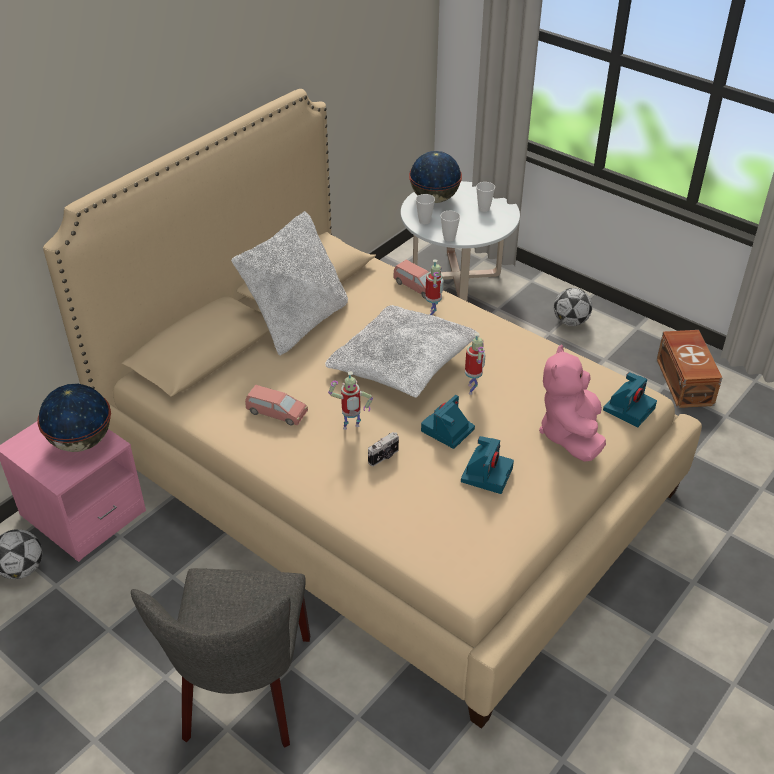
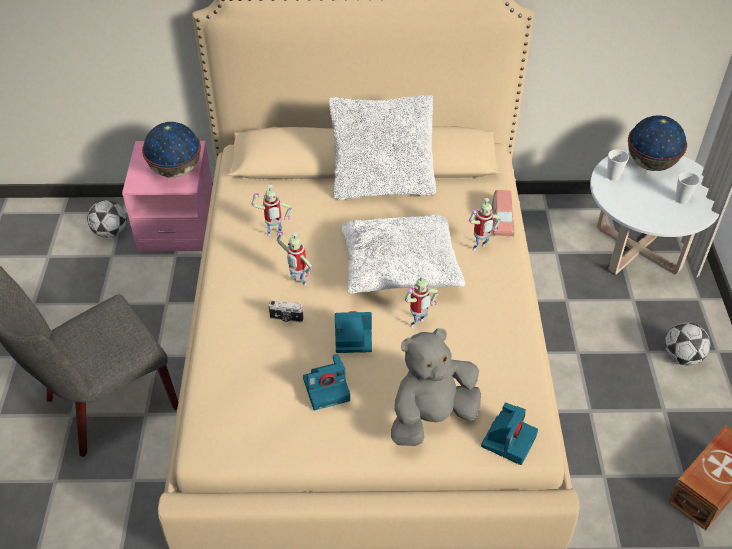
camera: 50 degrees right, 5 degrees up
pink toy car [245,385,308,426] -> toy robot [251,184,292,236]
cup [440,211,460,242] -> none
pink plush toy [539,344,606,462] -> grey plush toy [391,328,481,446]
camera [603,372,657,427] -> camera turned 60 degrees counterclockwise [481,402,538,465]

